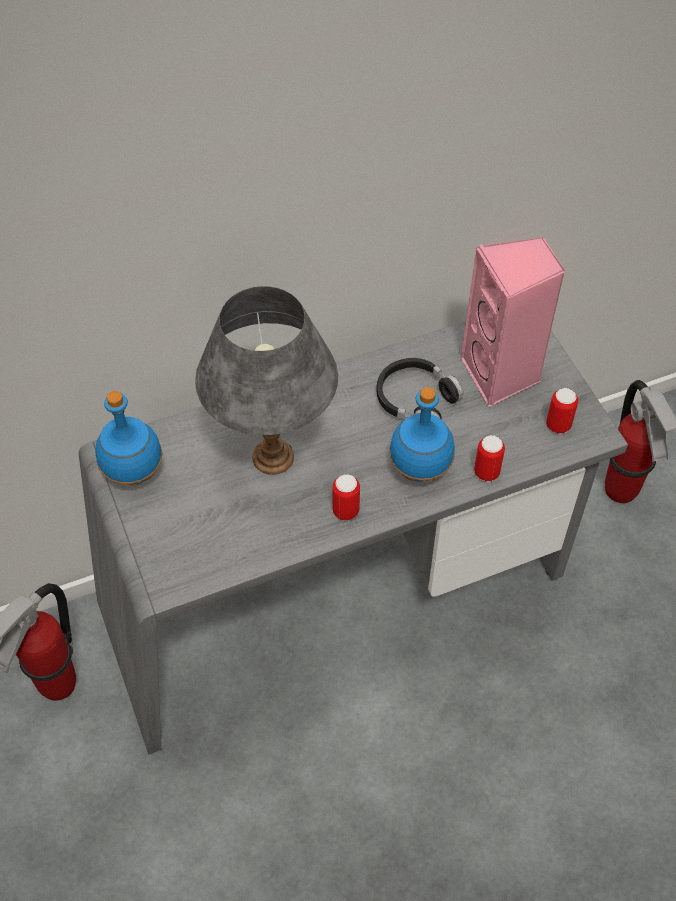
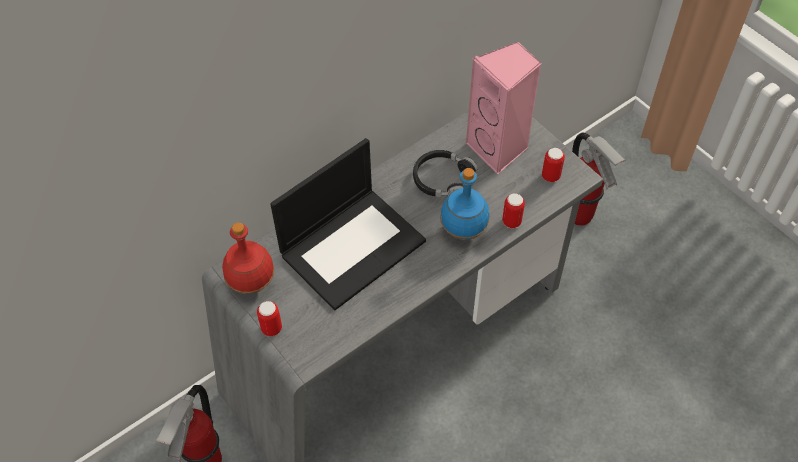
camera: 15 degrees left, 0 degrees up
blue bottle [95,391,163,486] -> red bottle [222,223,275,294]
grey table lamp [195,286,338,475] -> laptop [270,138,426,310]
can [332,474,360,521] -> can moved to [257,301,282,337]

